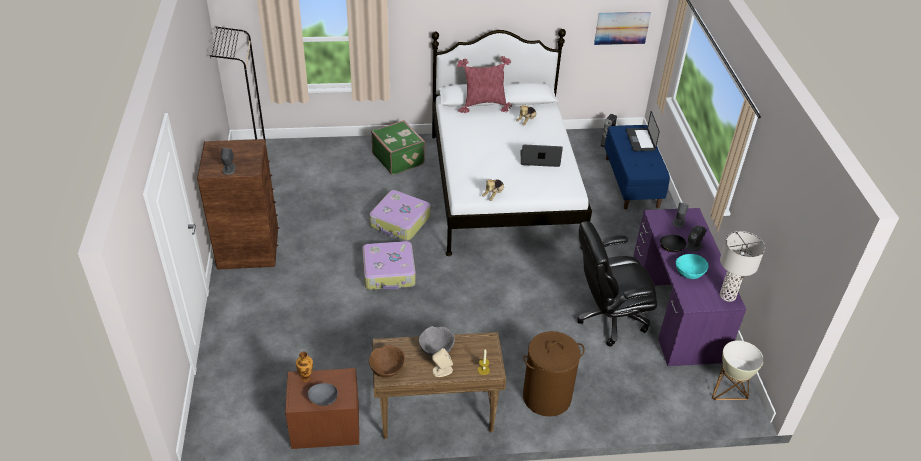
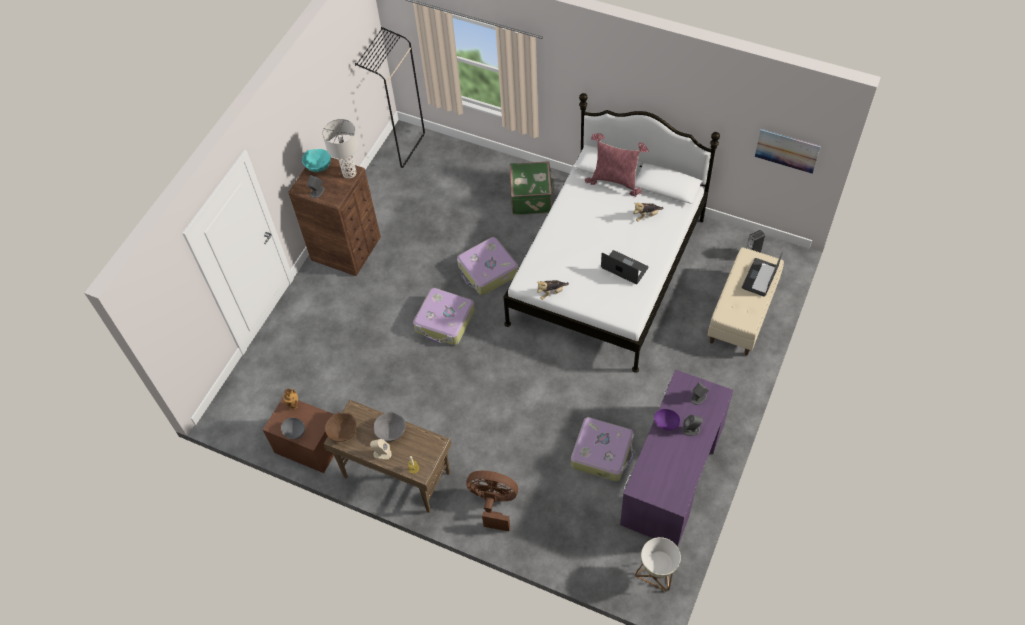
camera: 35 degrees right, 15 degrees up
brown laundry basket [523,331,585,417] -> brown fan [466,471,518,531]
black office chair [577,221,657,346] -> suitcase [571,417,635,481]
blue bench [604,125,670,209] -> beige bench [708,247,784,356]
black bowl [660,235,686,252] -> purple bowl [654,409,680,431]
turquoise bowl [676,254,709,279] -> turquoise bowl moved to [302,149,331,172]
white table lamp [720,231,765,302] -> white table lamp moved to [322,119,359,178]

